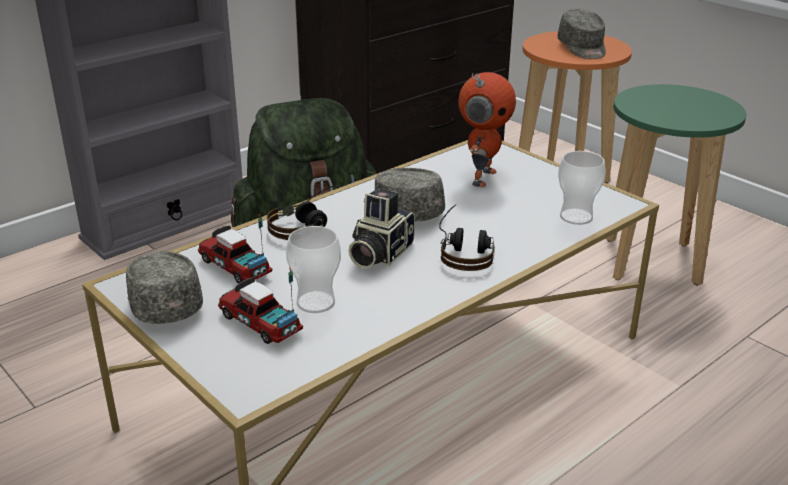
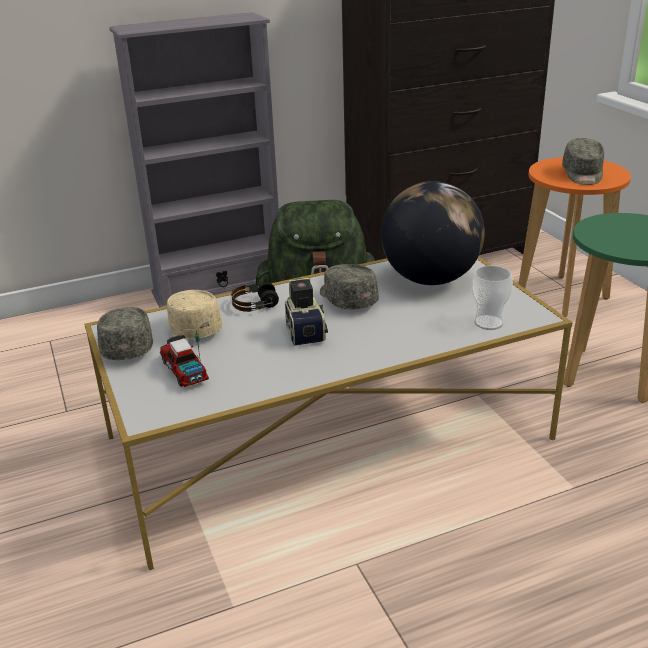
camera: 20 degrees right, 0 degrees up
toy truck [198,214,272,283] -> beige cap [167,290,222,339]
cup [286,226,341,313] -> none
camera [348,188,415,269] -> camera turned 120 degrees clockwise [285,278,328,346]
headphones [439,205,495,271] -> none
toy robot [458,72,516,187] -> globe [381,181,485,285]

